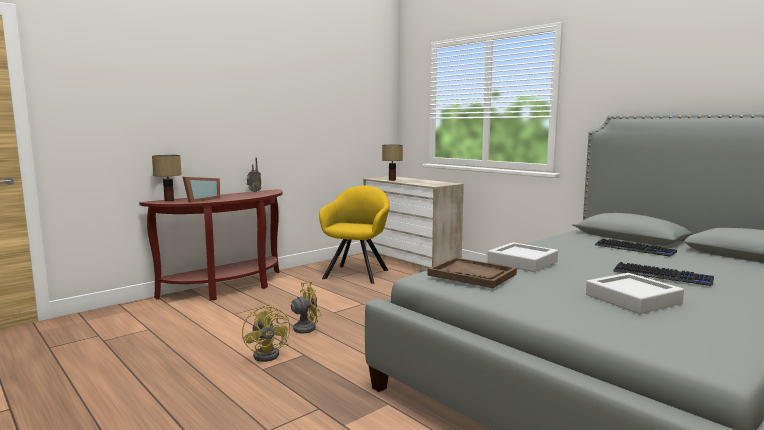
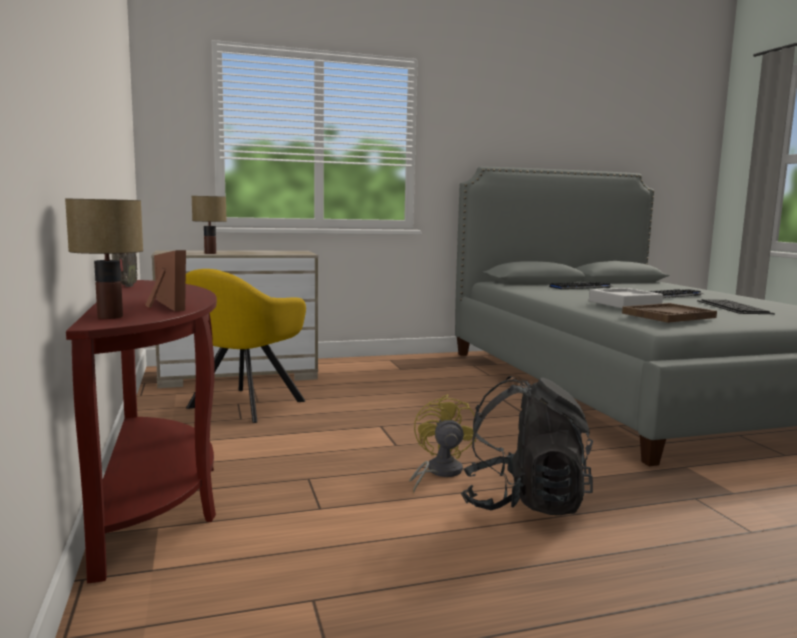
camera: 65 degrees left, 0 degrees up
yellow fan [242,304,290,362] -> black backpack [461,376,593,515]
yellow armchair [319,186,390,284] -> yellow armchair turned 105 degrees counterclockwise [186,269,306,423]
grey tray [586,273,684,314] -> keyboard [697,299,775,314]

